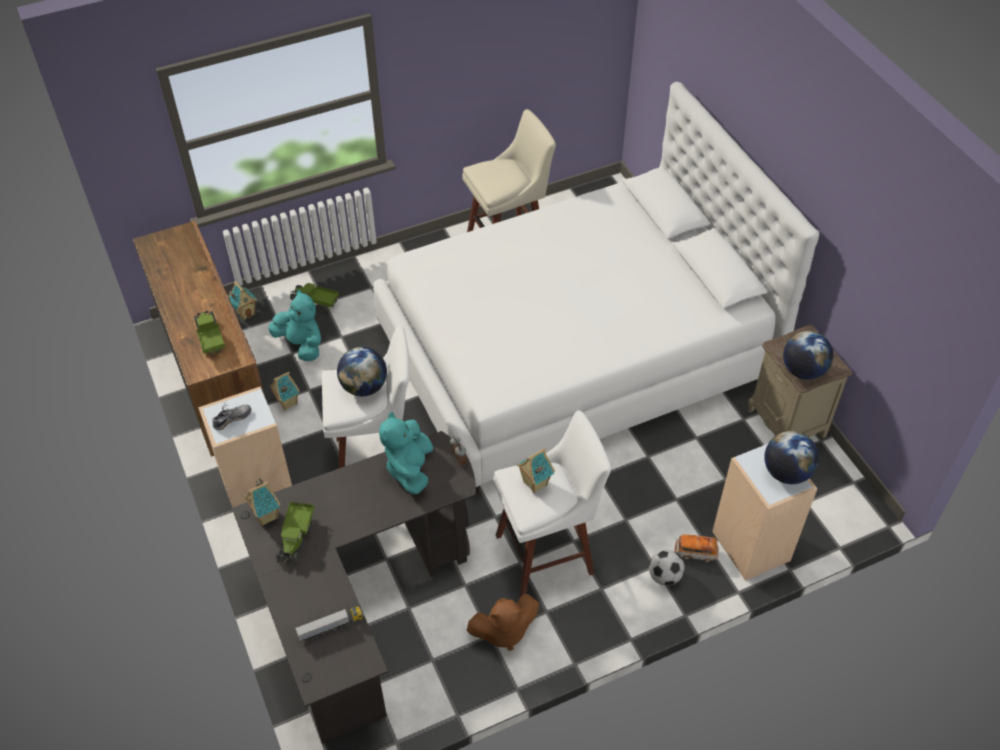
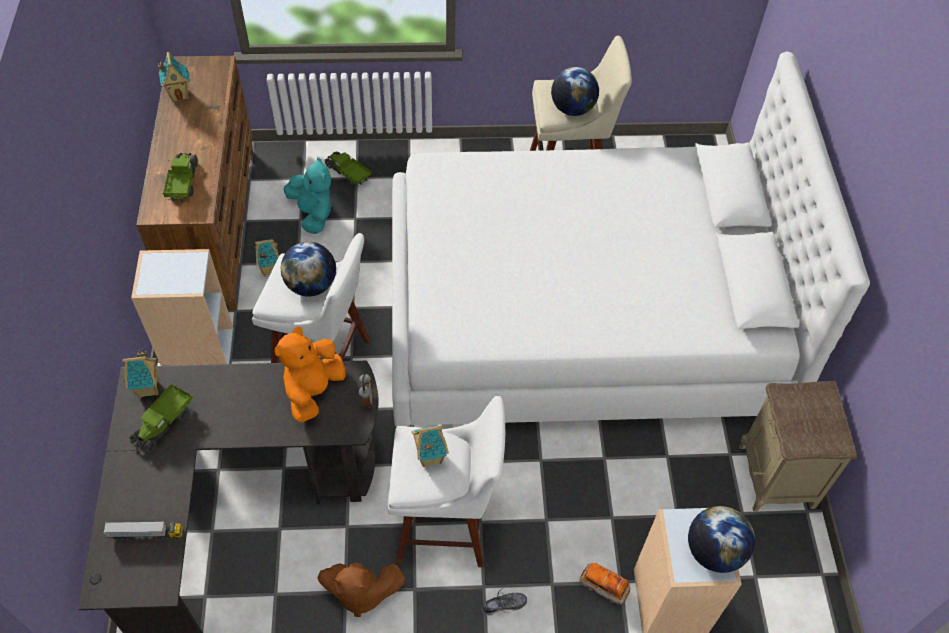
camera: 20 degrees right, 5 degrees up
shoe [212,404,251,430] -> shoe moved to [481,588,527,615]
toy house [228,281,257,320] -> toy house moved to [158,52,190,102]
turquoise plush toy [379,412,433,494] -> orange plush toy [275,327,346,423]
football [649,550,685,586] -> none
globe [783,331,834,380] -> globe moved to [551,67,599,116]

